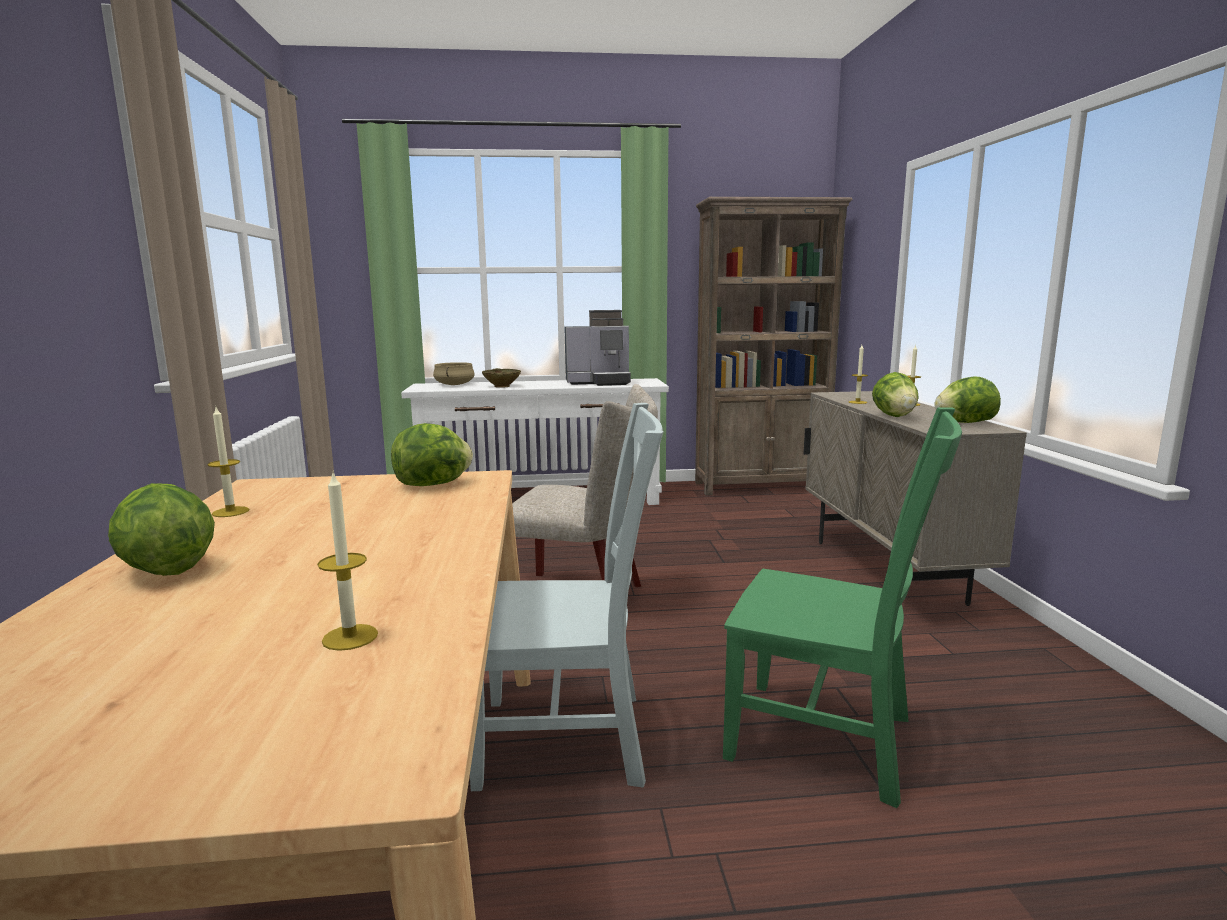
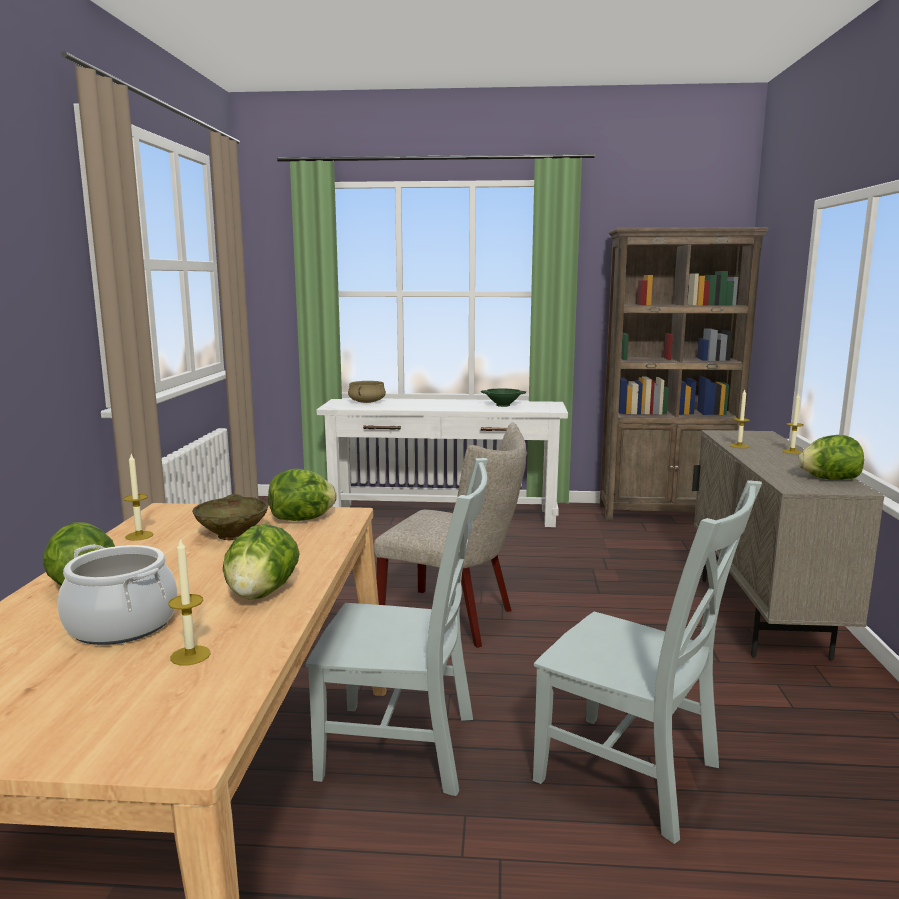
camera: 10 degrees right, 0 degrees up
beige bowl [482,368,521,388] -> beige bowl moved to [192,494,268,540]
coffee machine [564,310,631,386] -> green bowl [481,389,526,407]
green chair [723,407,962,808] -> grey chair [533,480,762,844]
lettuce [872,372,919,417] -> lettuce moved to [223,524,300,600]
none -> cooking pot [58,544,178,645]

